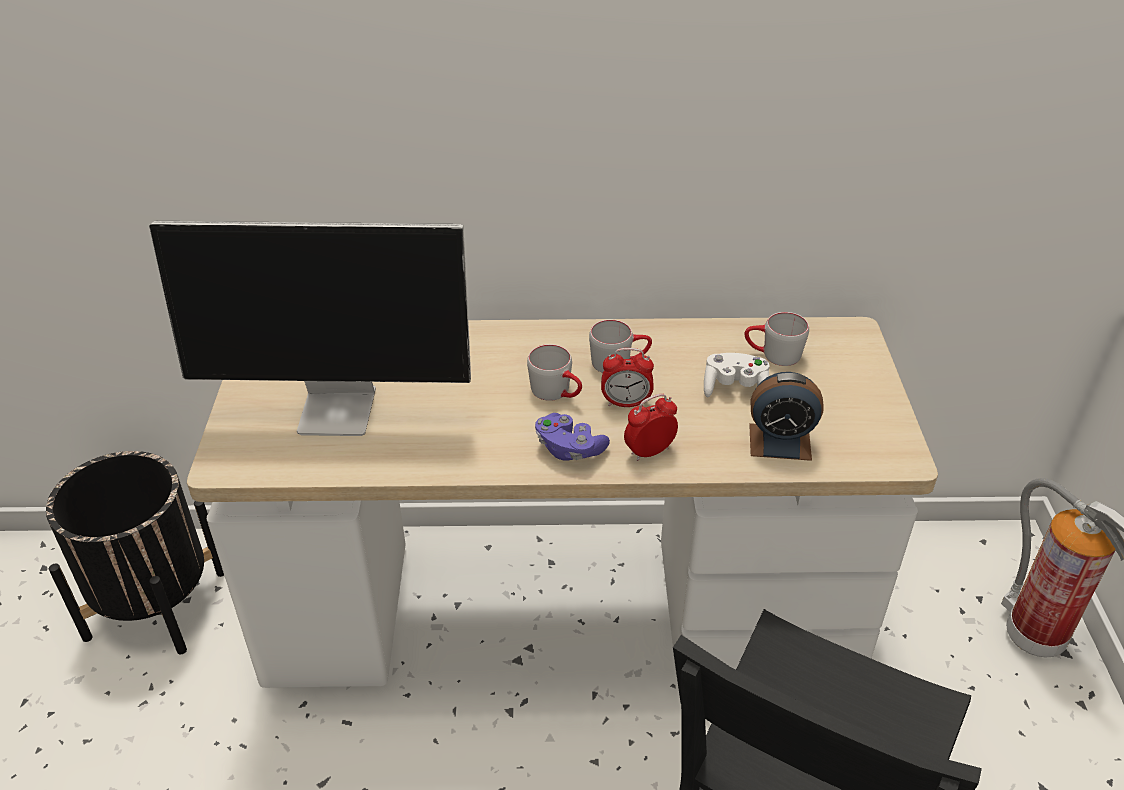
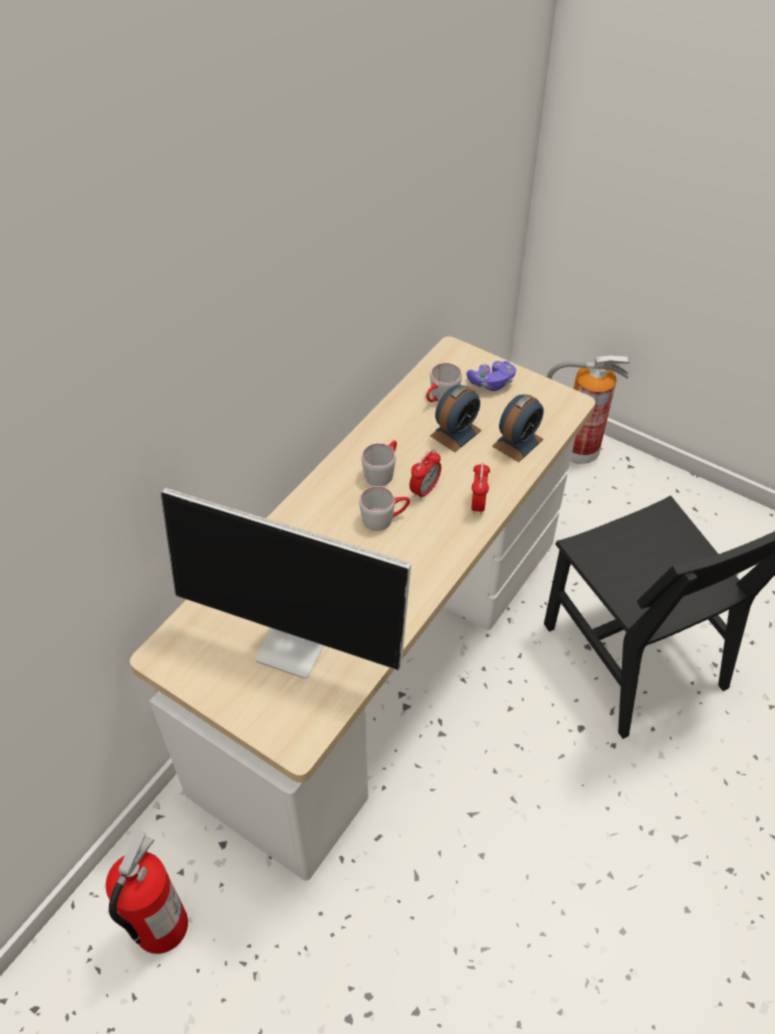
camera: 55 degrees left, 10 degrees up
black planter [46,451,224,654] -> fire extinguisher [106,830,188,954]
monitor [149,221,471,436] -> monitor turned 75 degrees clockwise [161,488,411,679]
purple game controller [535,413,610,461] -> purple game controller moved to [467,361,516,391]
white game controller [704,353,769,397] -> alarm clock [430,385,482,452]

